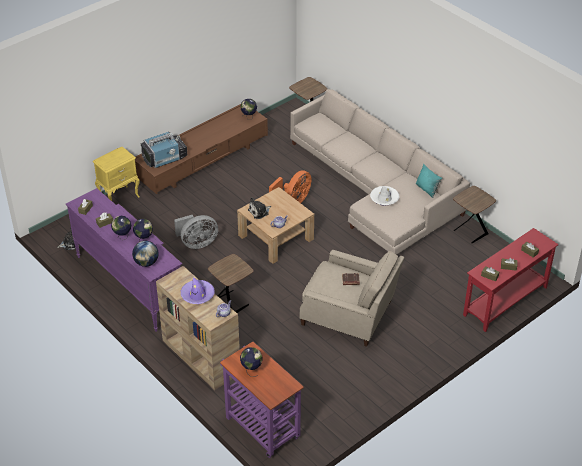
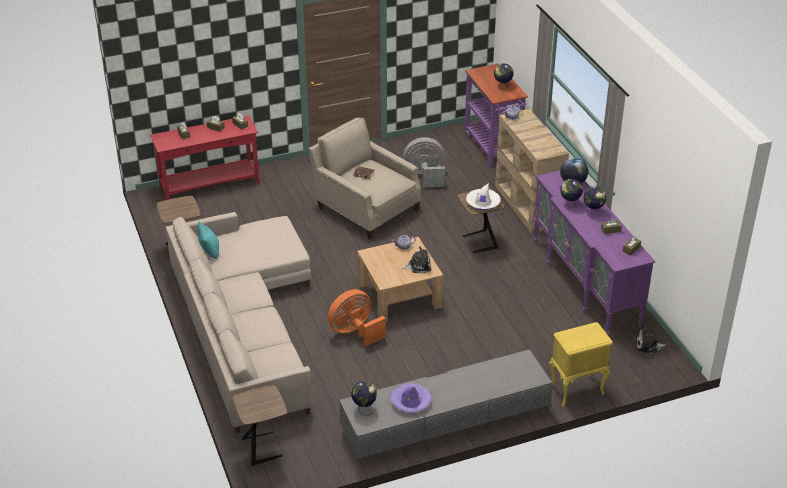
camera: 160 degrees left, 5 degrees down
brown tv stand [135,104,268,194] -> grey tv stand [339,349,553,459]
television [141,131,187,168] -> none
grey fan [174,215,218,249] -> grey fan moved to [403,137,445,187]
purple hat [181,277,215,304] -> purple hat moved to [390,383,431,412]
white hat [370,186,399,206] -> white hat moved to [466,183,501,210]

